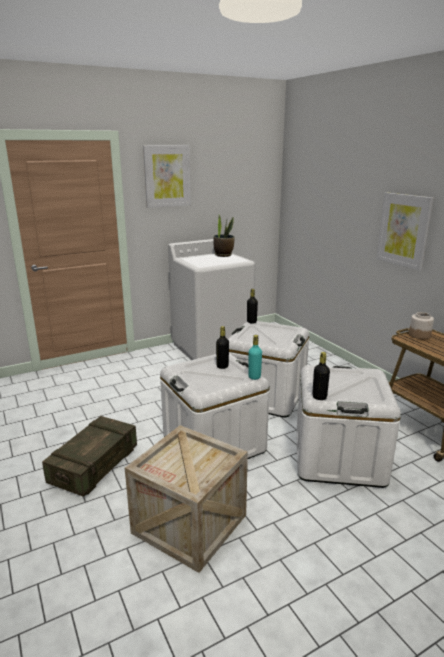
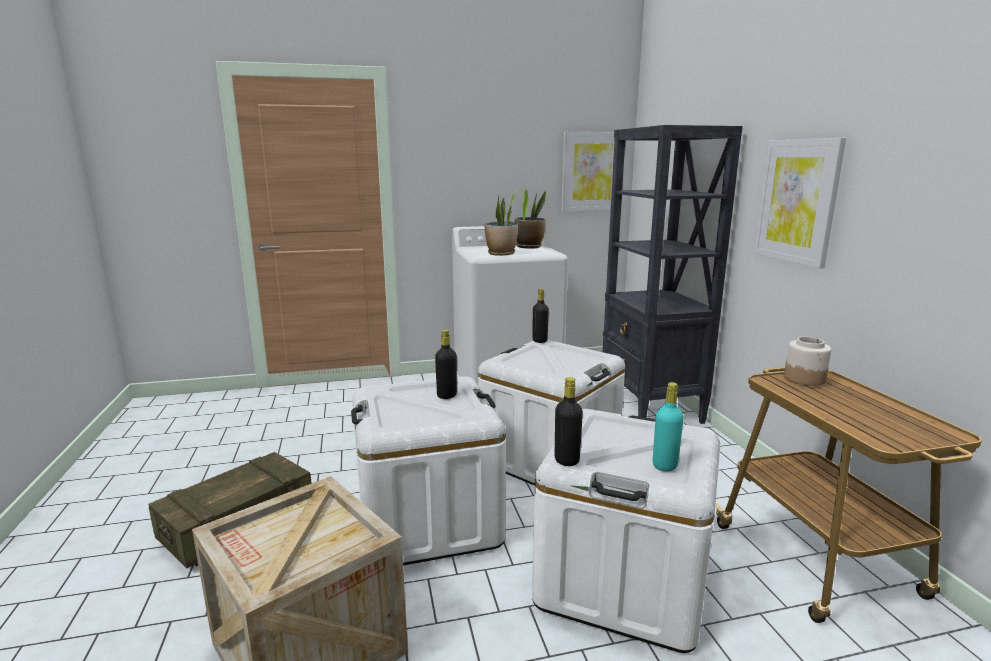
camera: 15 degrees right, 5 degrees down
picture [143,145,191,208] -> picture moved to [561,132,615,212]
turquoise bottle [248,335,262,380] -> turquoise bottle moved to [653,382,684,472]
none -> potted plant [484,190,518,256]
none -> black bookcase [603,125,743,424]

